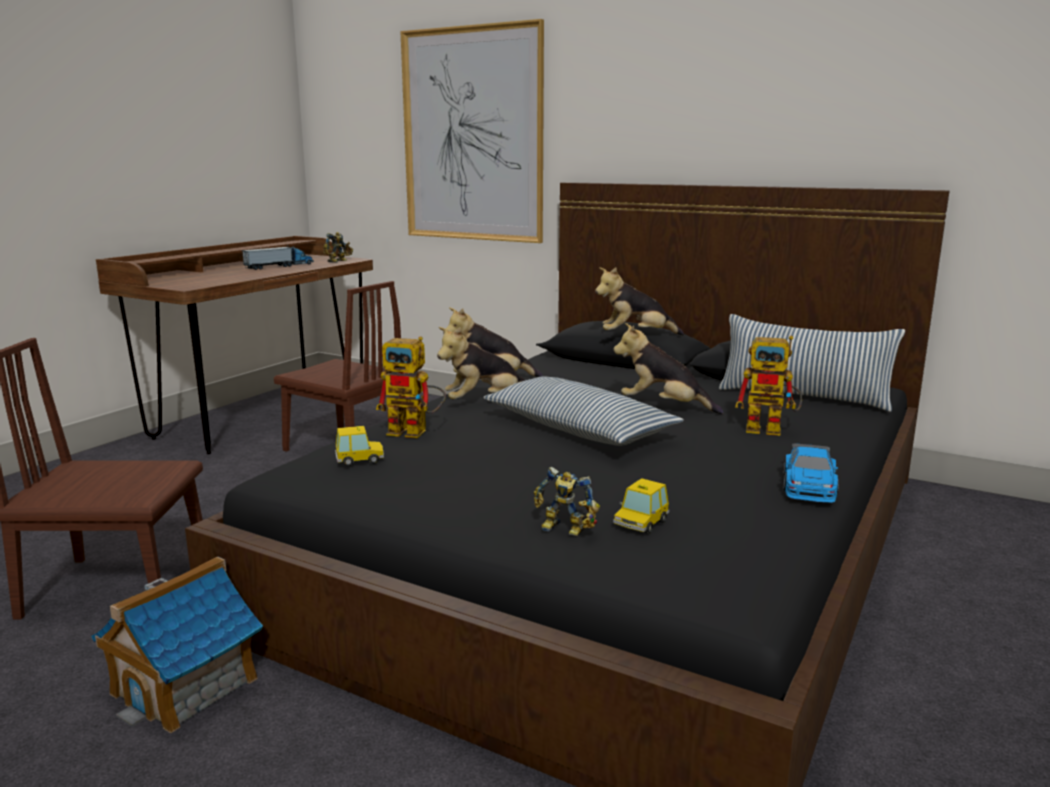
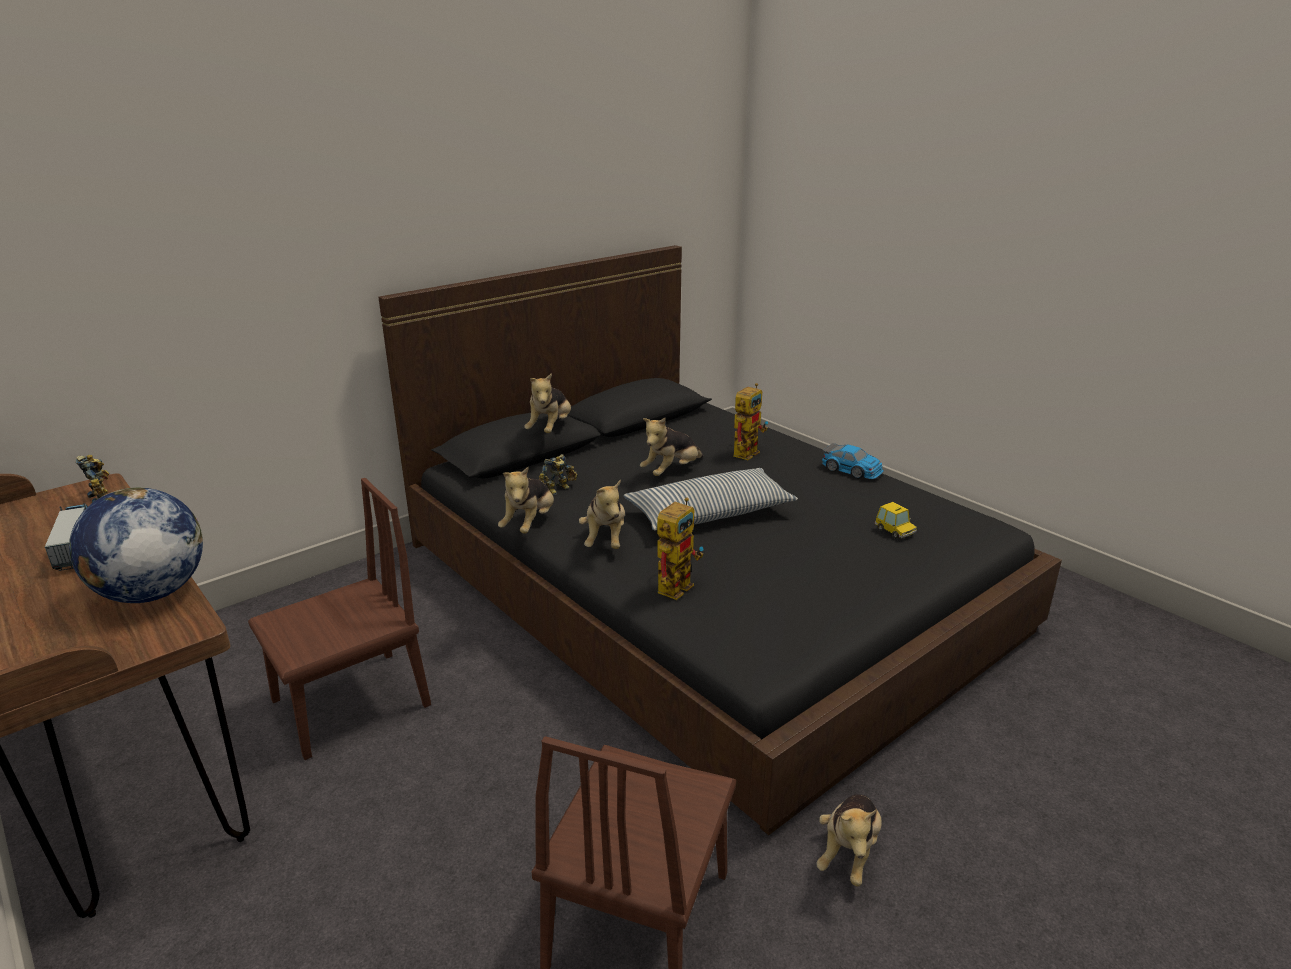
camera: 70 degrees left, 10 degrees up
toy house [91,556,263,734] -> plush toy [816,794,882,886]
toy car [335,426,384,467] -> none
picture [400,19,544,243] -> none
toy robot [534,467,600,536] -> toy robot moved to [539,454,578,495]
pillow [719,314,905,412] -> none
none -> globe [69,487,203,603]

